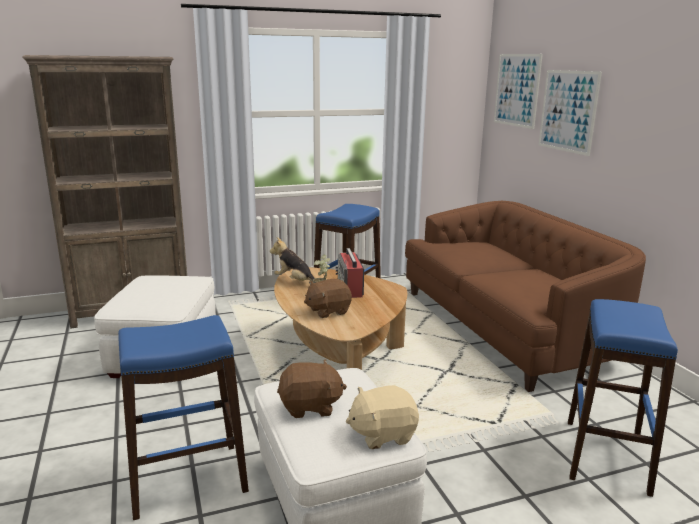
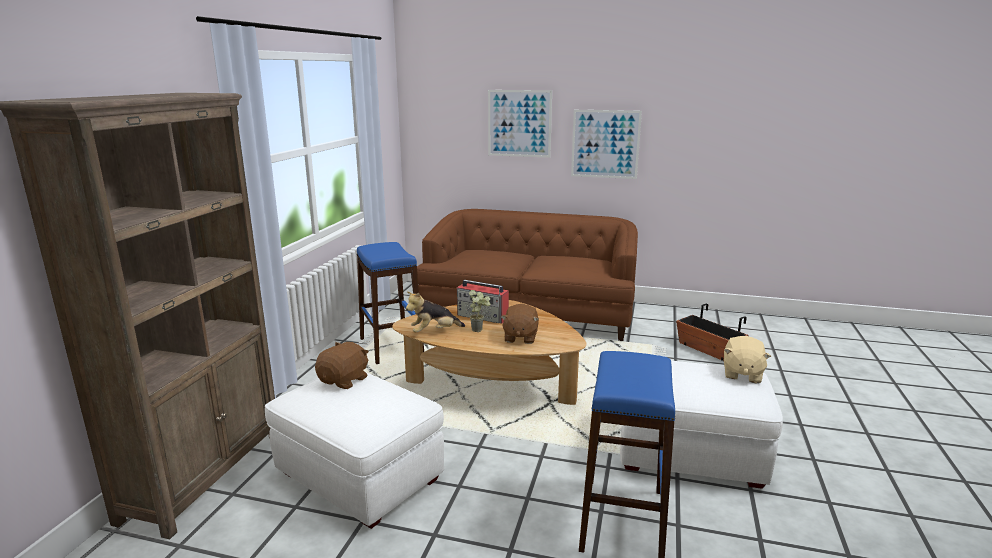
camera: 55 degrees left, 0 degrees up
brown plush toy [277,359,347,418] -> brown plush toy moved to [315,342,369,389]
picture [494,54,543,129] -> picture moved to [571,110,642,179]
blue stool [568,299,678,497] -> planter [676,303,749,361]

